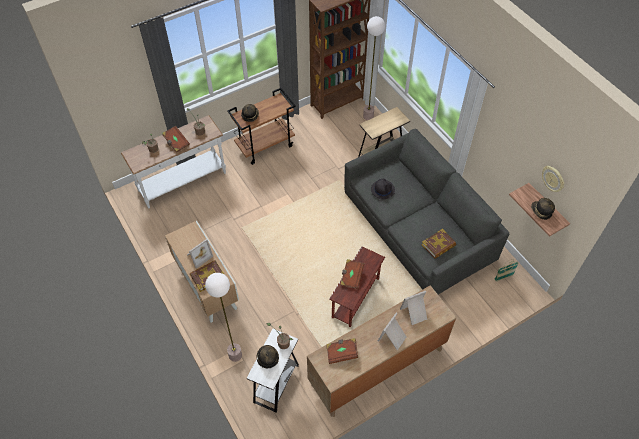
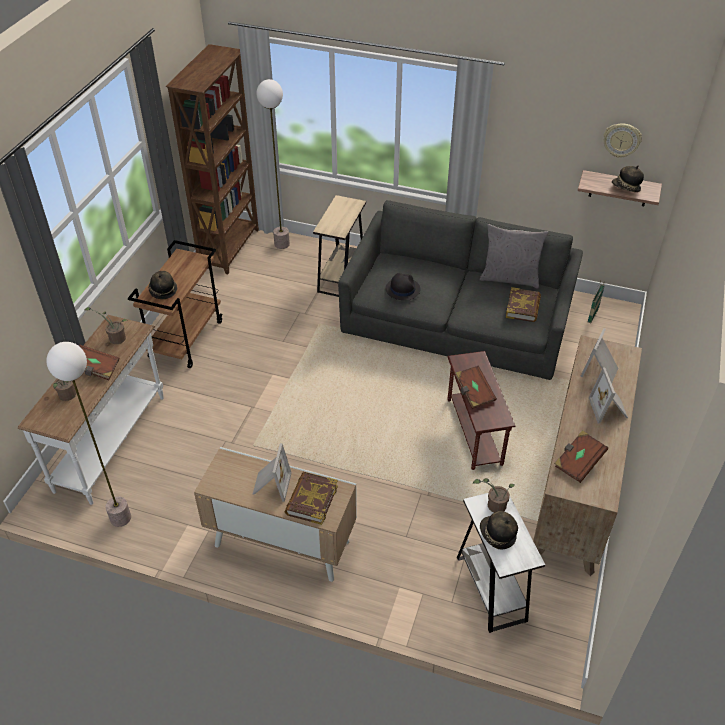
camera: 40 degrees left, 10 degrees down
floor lamp [205,273,242,362] -> floor lamp moved to [46,342,131,527]
none -> grey pillow [480,224,549,289]

